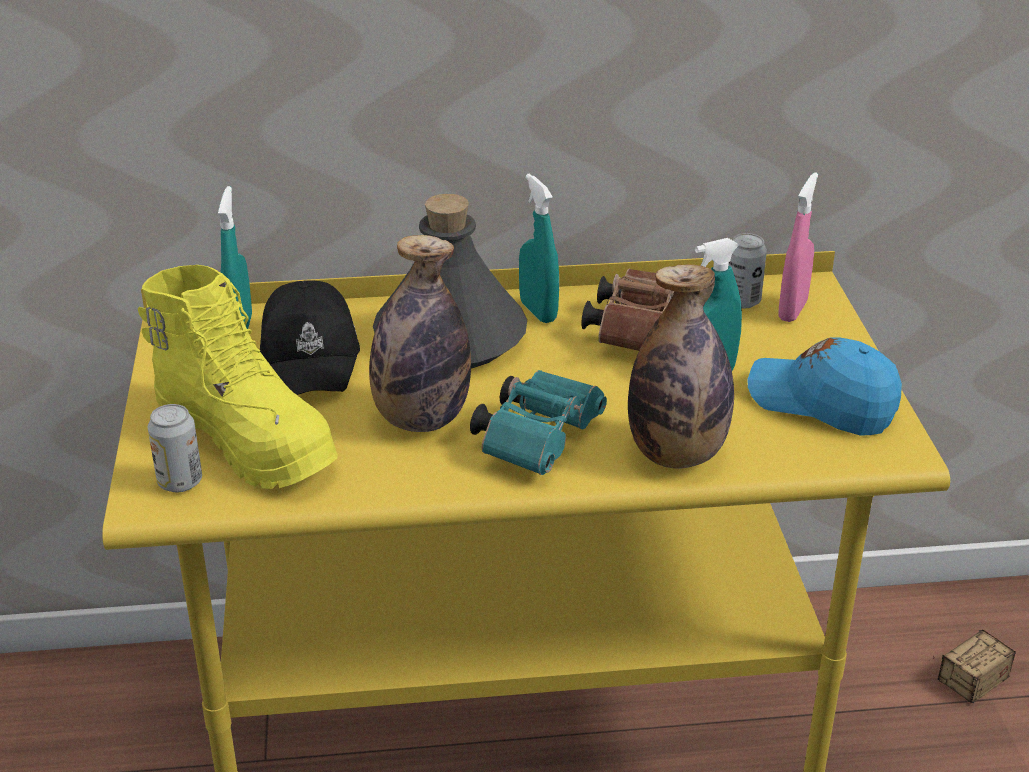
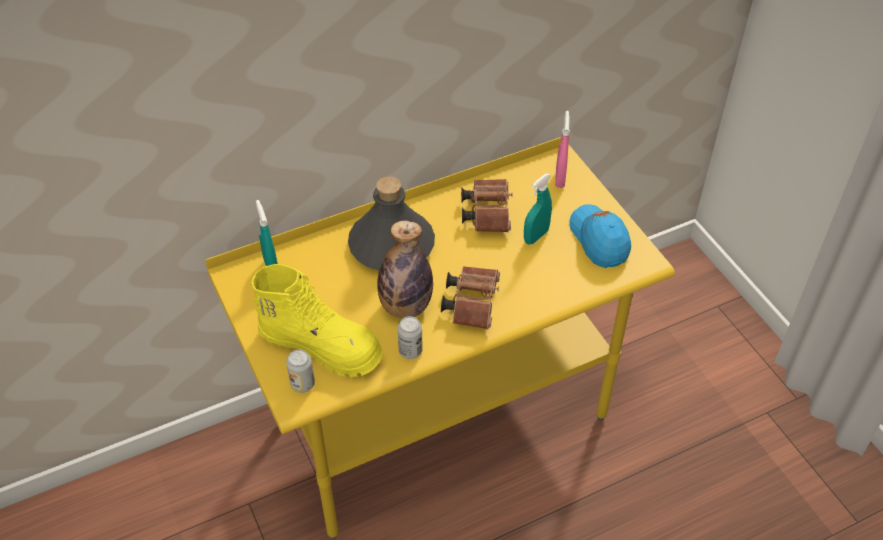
camera: 20 degrees left, 15 degrees up
black cap [260,280,360,395] -> none
turquoise binoculars [470,370,607,475] -> brown binoculars [441,266,500,329]
turquoise spray bottle [519,174,559,323] -> none
bottle [628,265,734,469] -> none
can [728,233,767,309] -> can moved to [398,316,423,359]
blue cap [747,337,902,436] -> blue cap turned 60 degrees clockwise [570,204,631,268]
storage box [933,629,1016,703] -> none

